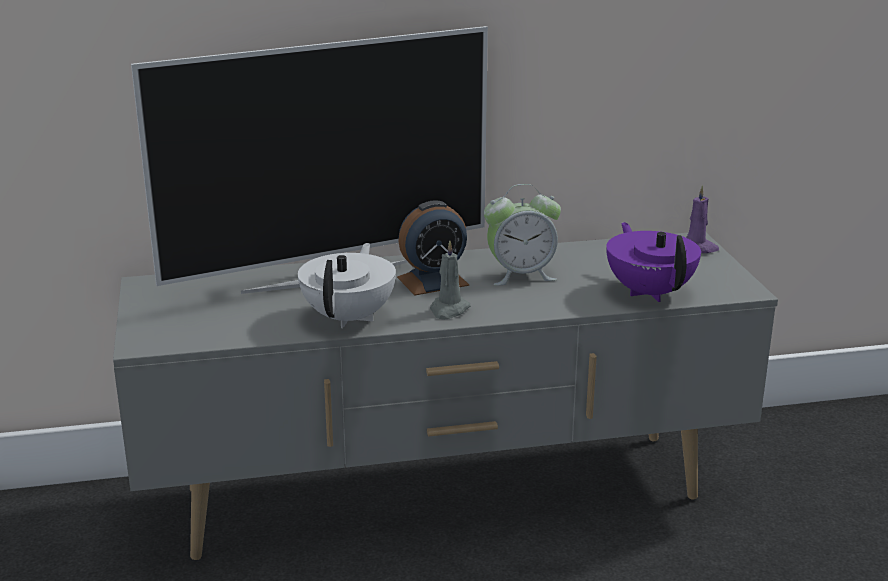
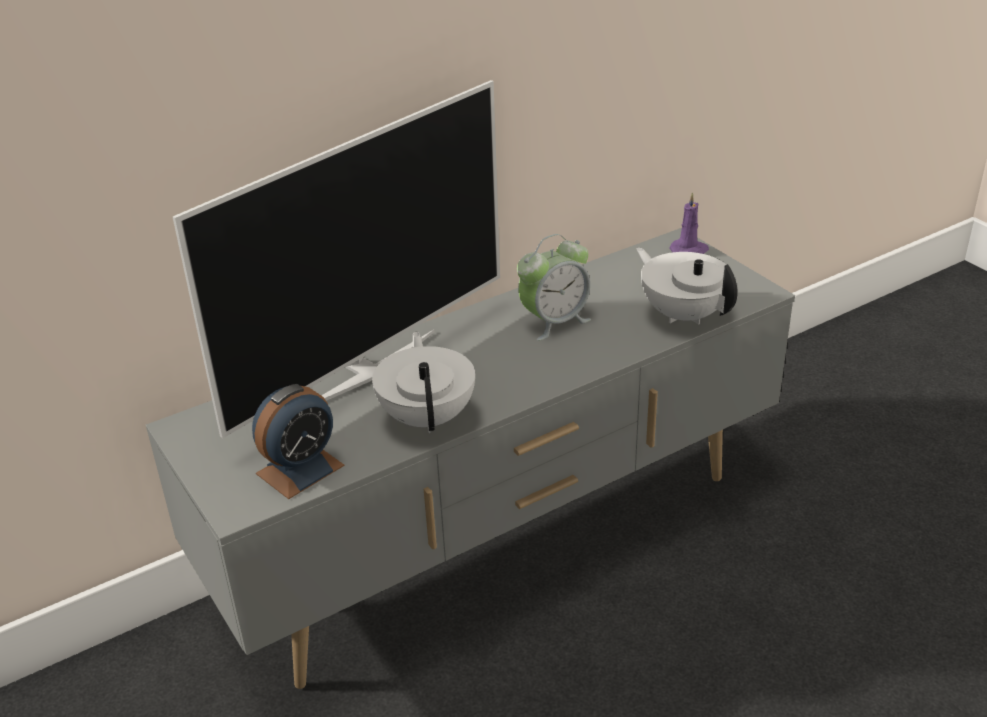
camera: 20 degrees left, 10 degrees up
alarm clock [397,201,469,296] -> alarm clock moved to [252,384,344,499]
grey candle [430,240,471,320] -> none
purple teapot [606,222,701,302] -> white teapot [636,247,738,324]

